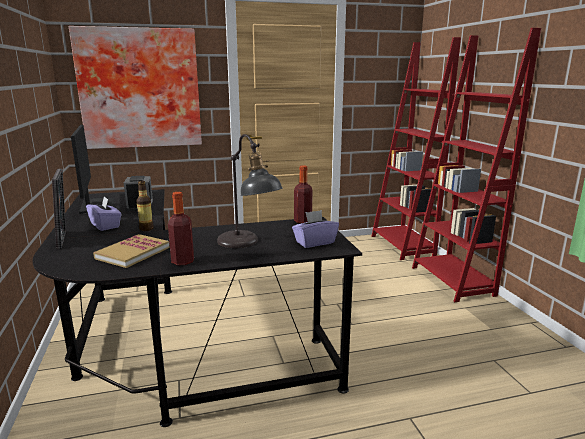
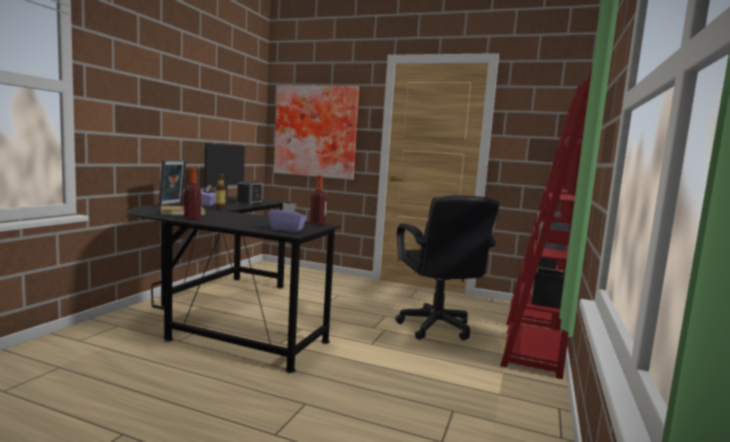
camera: 35 degrees right, 10 degrees down
grey table lamp [217,134,283,248] -> none
none -> black office chair [395,195,499,340]

